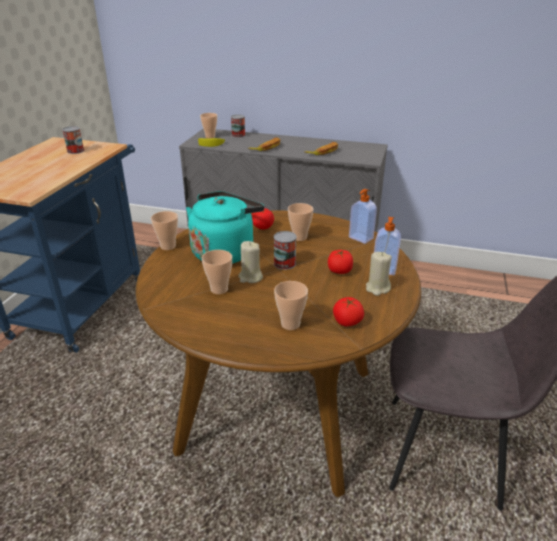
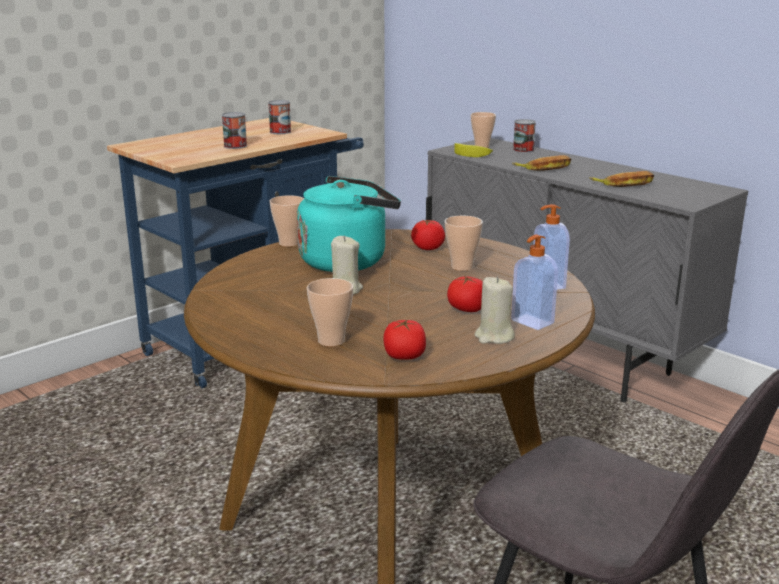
camera: 30 degrees right, 10 degrees down
cup [202,250,232,294] -> none
can [274,231,297,270] -> can moved to [222,112,247,149]

